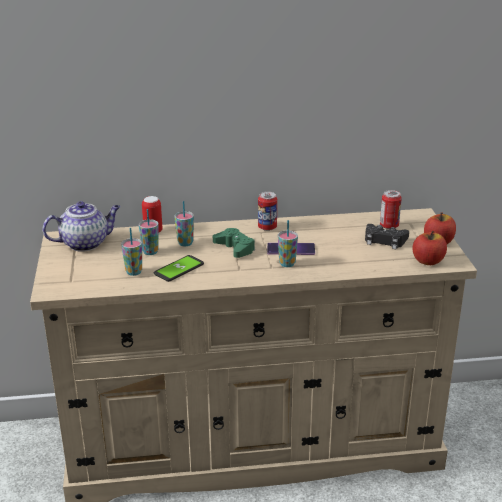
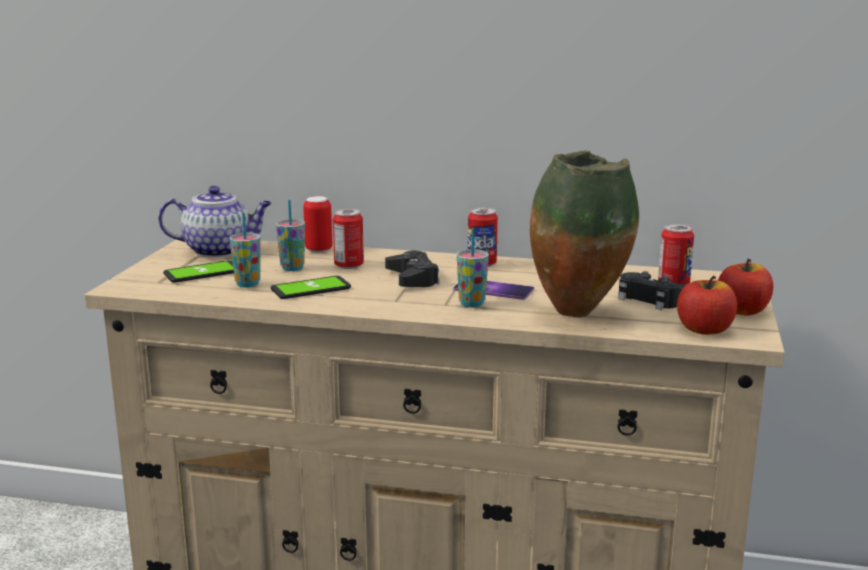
camera: 20 degrees right, 10 degrees down
cup [174,201,194,246] -> can [333,209,364,269]
green game controller [213,228,255,258] -> black game controller [385,250,440,287]
none -> phone [163,260,234,283]
none -> vase [530,151,639,318]

